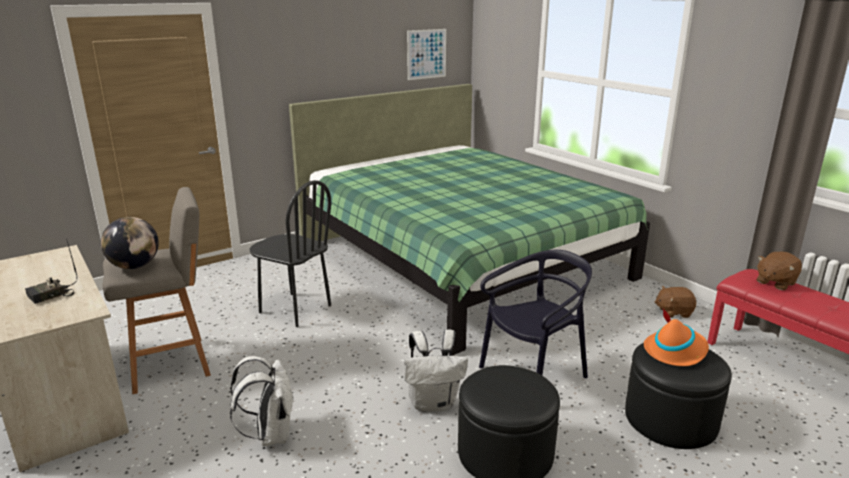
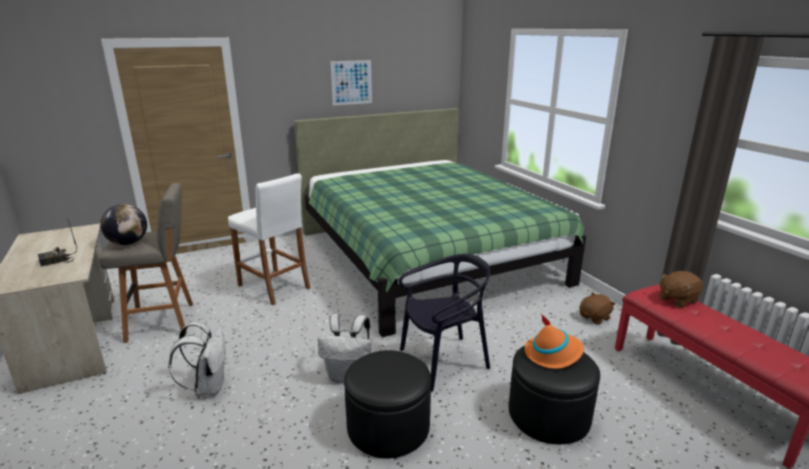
camera: 10 degrees right, 0 degrees up
black chair [249,180,331,327] -> white stool [228,173,311,305]
picture [407,29,446,80] -> picture moved to [331,60,372,105]
brown plush toy [655,286,696,318] -> brown plush toy turned 135 degrees clockwise [579,292,616,325]

